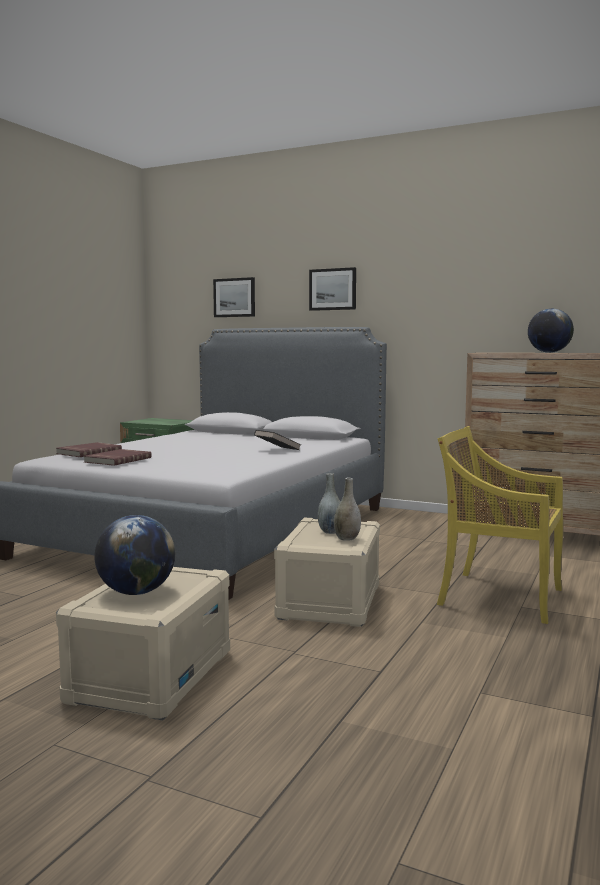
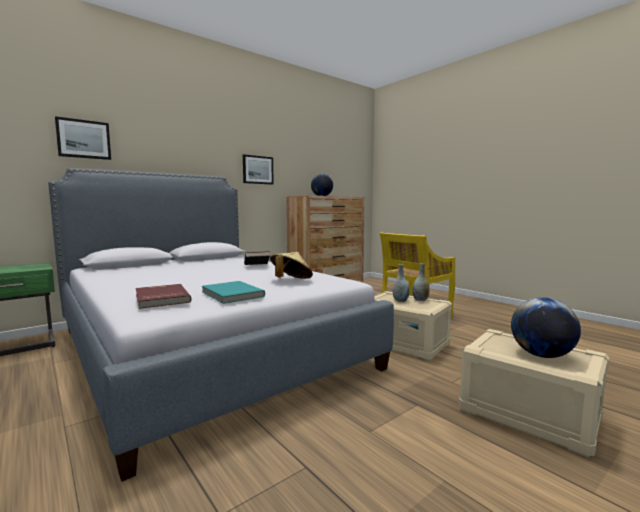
camera: 65 degrees left, 0 degrees up
red book [84,449,152,466] -> turquoise book [202,281,265,304]
picture [309,267,356,311] -> picture moved to [243,155,274,184]
none -> beige hat [270,252,313,279]

